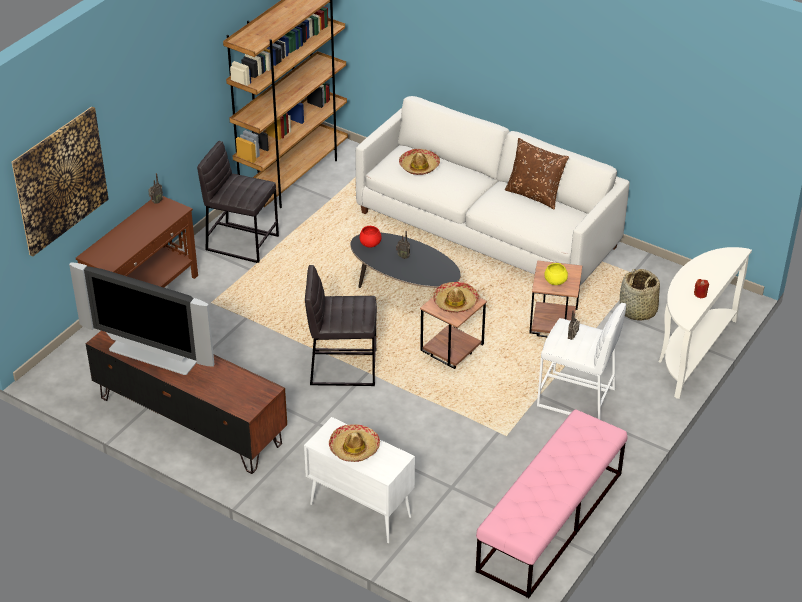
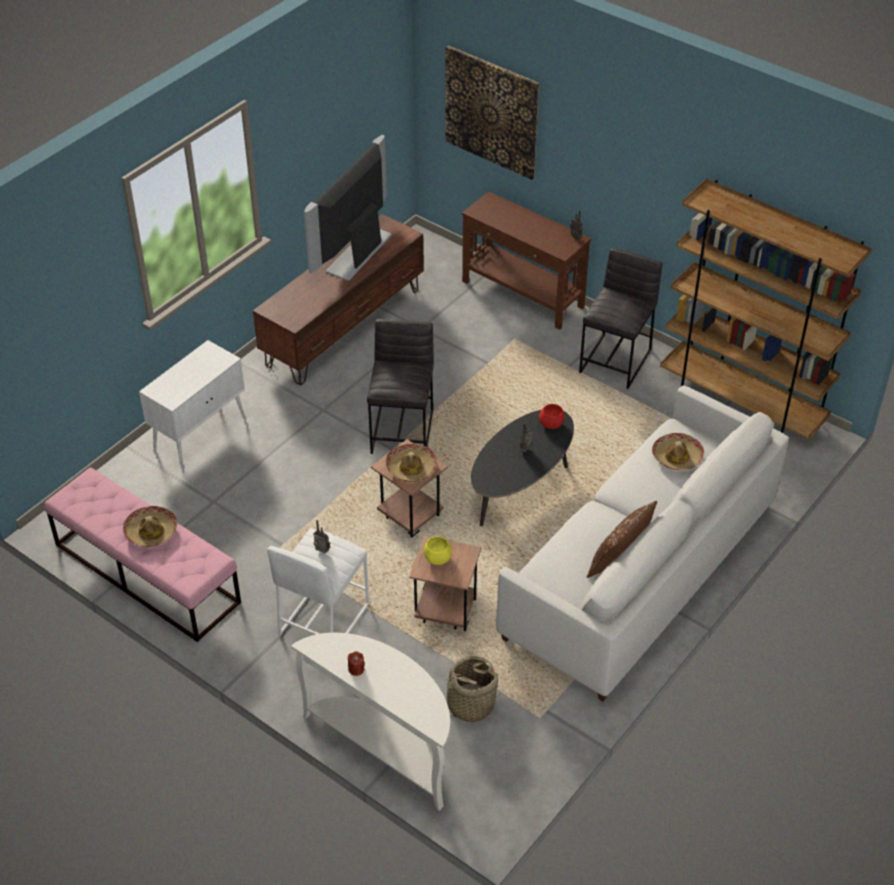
camera: 95 degrees right, 5 degrees up
hat [329,424,380,462] -> hat moved to [123,506,177,547]

